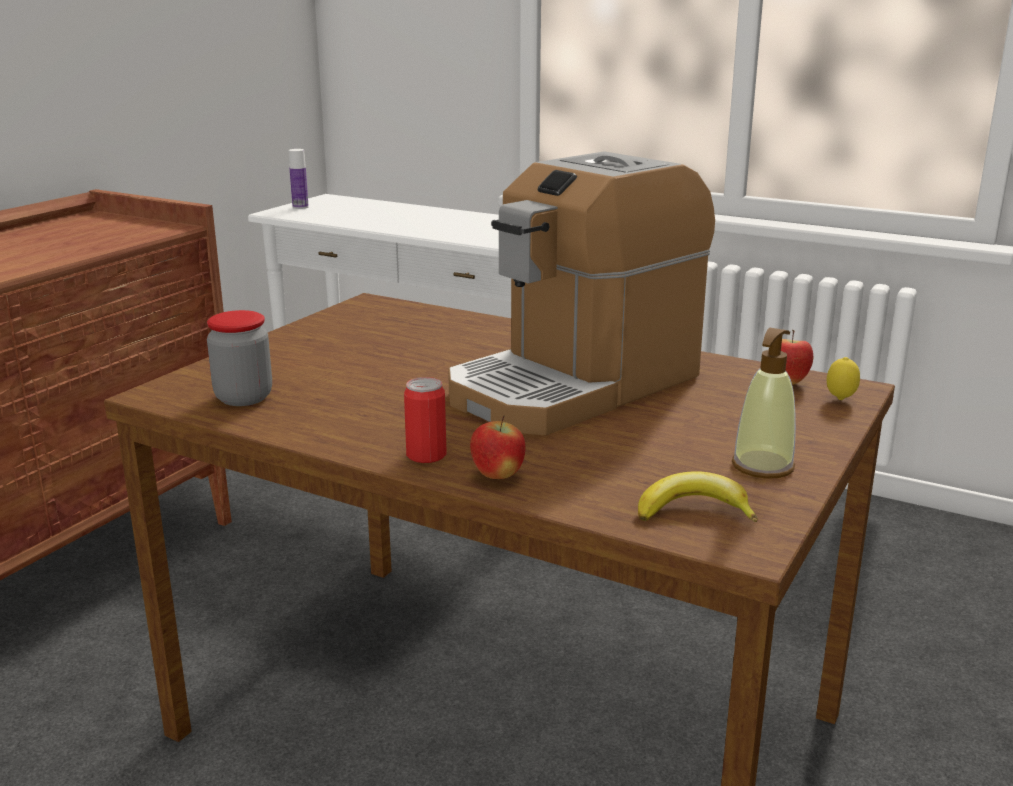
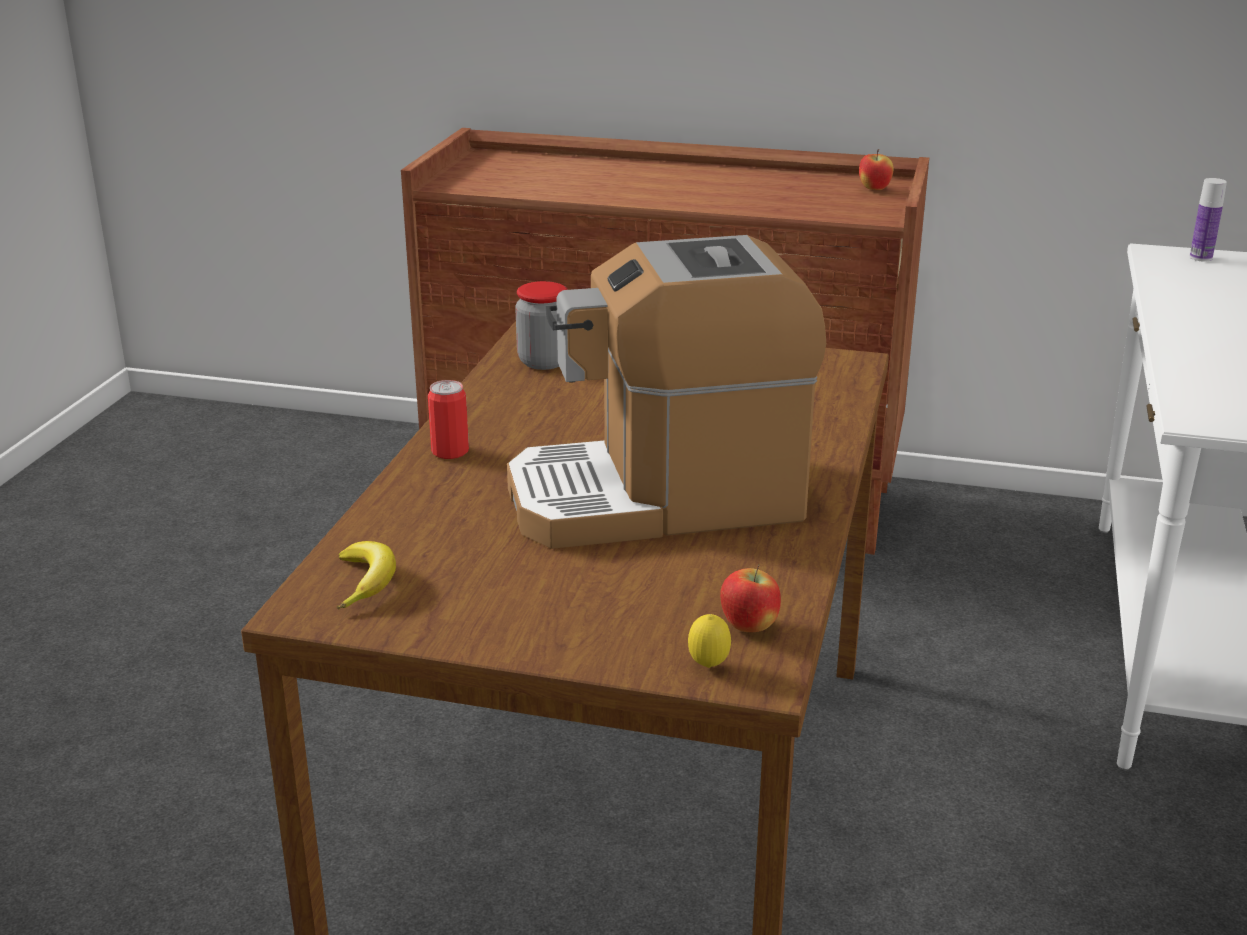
camera: 75 degrees right, 5 degrees up
coffee machine [448,151,715,435] -> coffee machine turned 45 degrees counterclockwise [507,235,826,549]
apple [470,415,525,479] -> apple moved to [859,149,893,190]
soap dispenser [732,328,796,479] -> none

